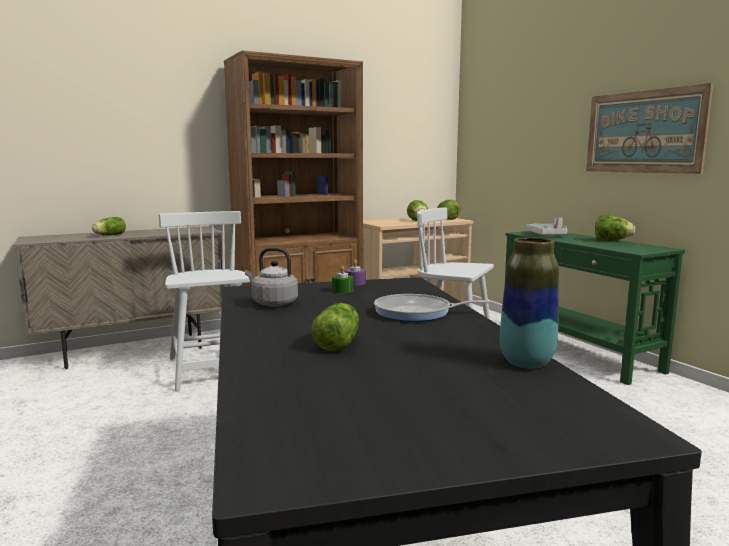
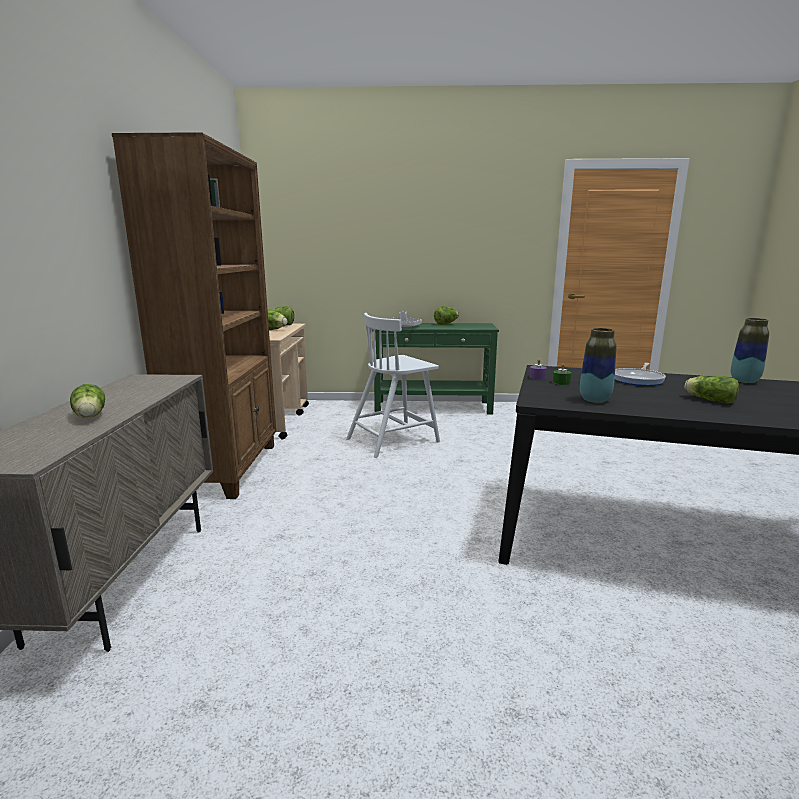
camera: 60 degrees left, 5 degrees up
white chair [159,211,250,391] -> none
grey kettle [245,248,298,307] -> vase [580,328,617,403]
picture [586,83,713,174] -> none

